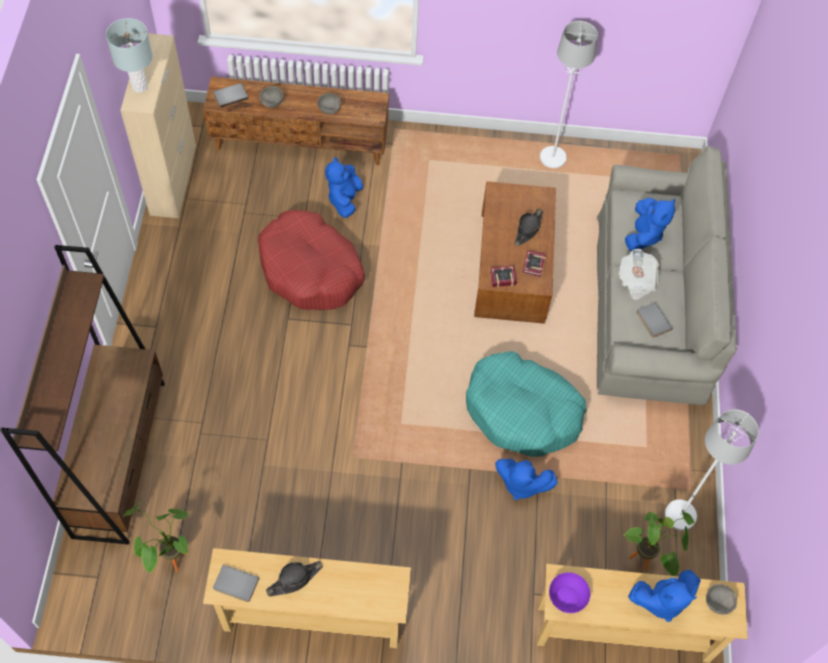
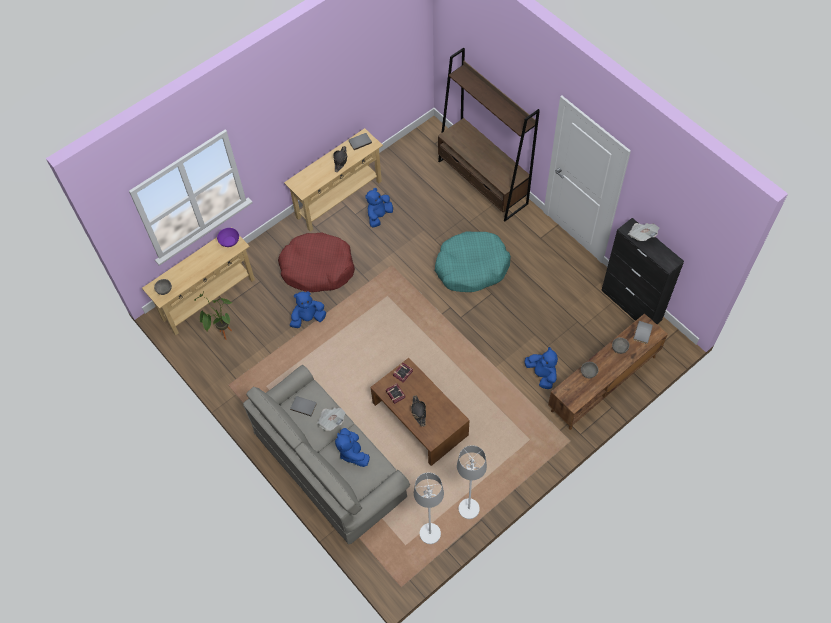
camera: 140 degrees right, 0 degrees up
grey table lamp [106,18,153,92] -> newspaper [628,223,660,241]
beige cabinet [120,33,196,218] -> black cabinet [601,218,684,324]
potted plant [122,500,190,573] -> none
red dog bed [258,210,365,310] -> red dog bed moved to [278,232,355,292]
turquoise dog bed [466,351,587,457] -> turquoise dog bed moved to [435,231,511,292]
blue plush toy [628,570,701,622] -> blue plush toy moved to [365,188,393,228]
white floor lamp [665,409,759,530] -> white floor lamp moved to [414,472,444,544]

